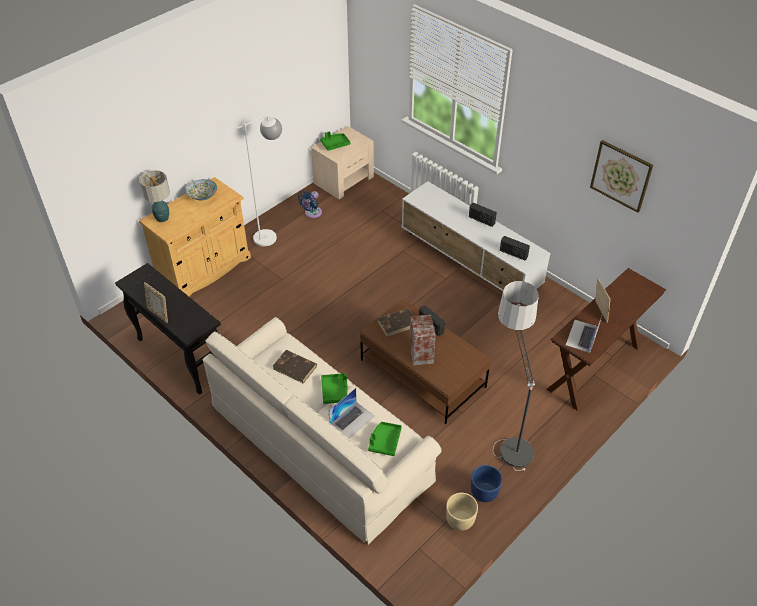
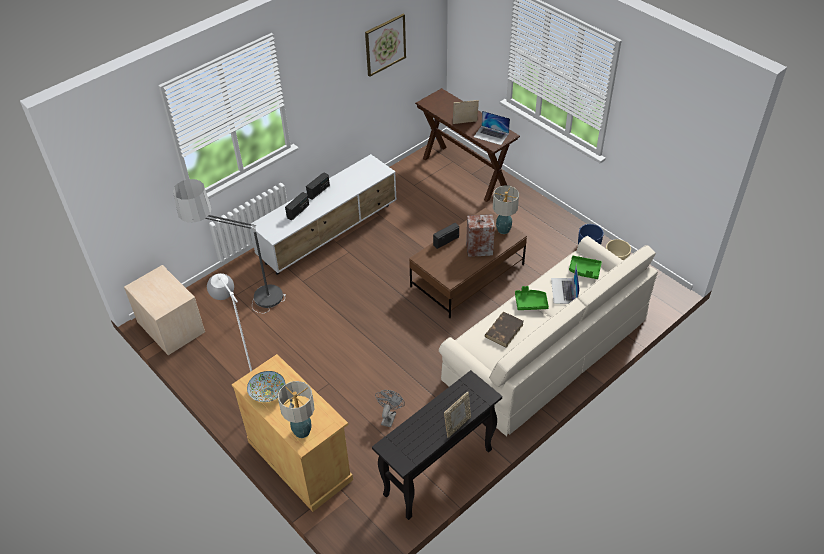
camera: 85 degrees left, 0 degrees up
blue fan [298,191,322,218] -> none
green tray [320,132,350,151] -> none
laptop [328,388,375,439] -> laptop turned 135 degrees counterclockwise [551,265,580,304]
brown book [377,308,413,337] -> none
floor lamp [493,281,539,471] -> floor lamp moved to [173,179,286,313]
radio [500,236,530,261] -> radio moved to [285,192,309,220]
none -> grey fan [375,390,405,427]
none -> table lamp [493,186,519,234]

